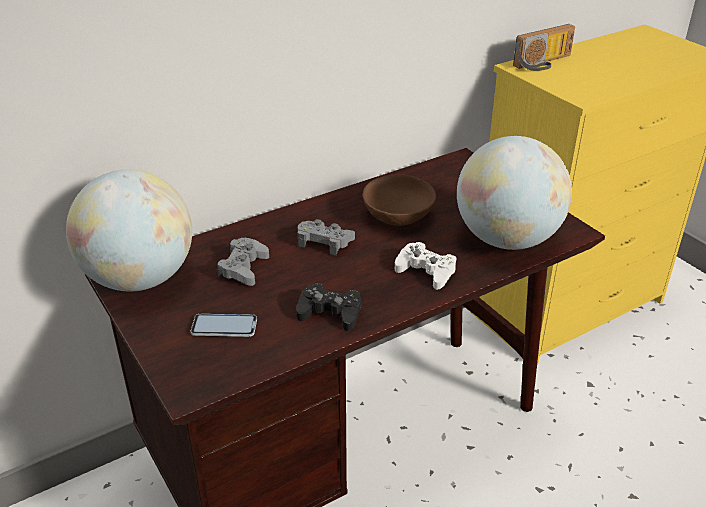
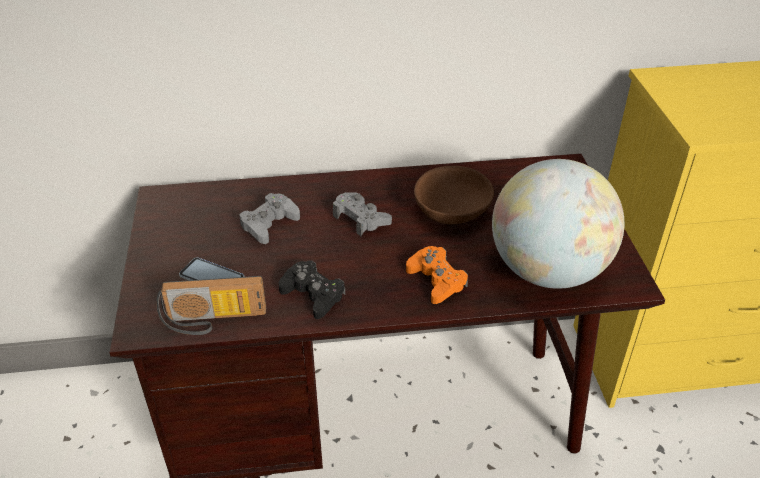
camera: 25 degrees right, 5 degrees up
globe [66,169,192,291] -> none
white game controller [395,242,457,290] -> orange game controller [406,246,468,304]
radio [513,24,575,71] -> radio moved to [156,276,266,335]

